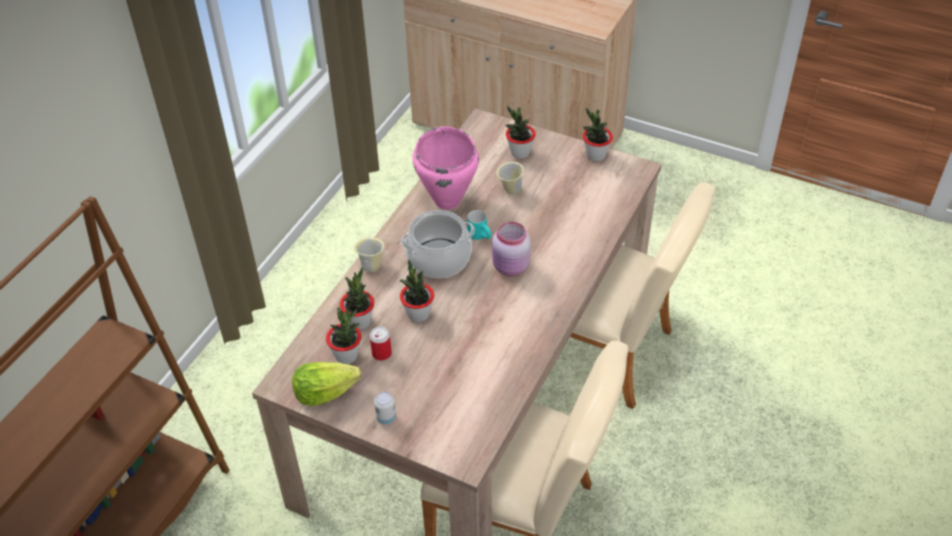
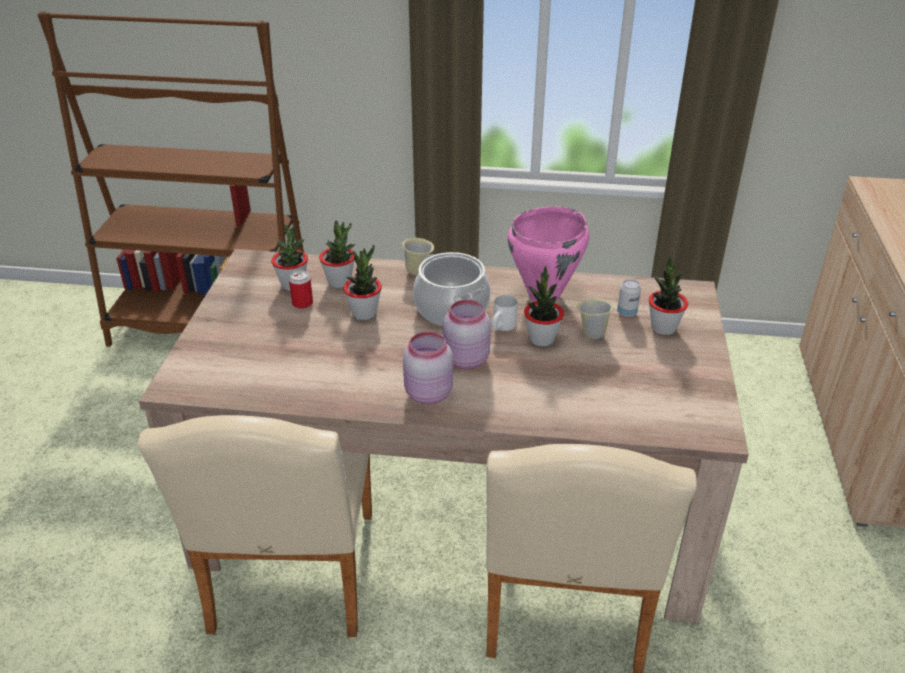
camera: 70 degrees right, 10 degrees down
lettuce [292,362,361,406] -> none
can [374,391,396,425] -> can moved to [617,279,641,317]
turquoise mug [467,210,491,240] -> white mug [492,295,518,331]
potted plant [583,108,613,162] -> potted plant moved to [524,266,564,347]
none -> pink jar [403,332,453,405]

